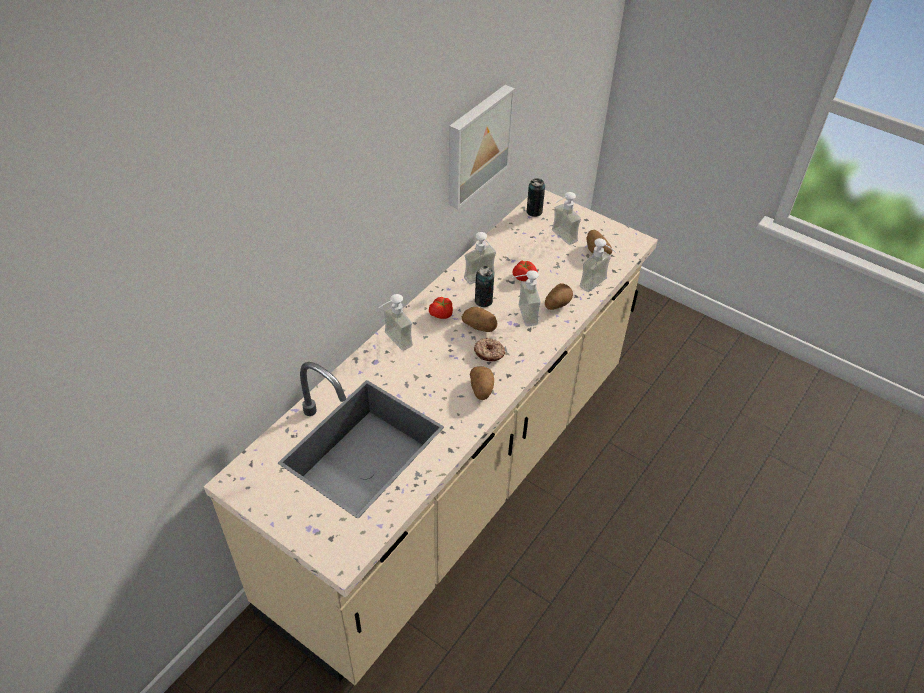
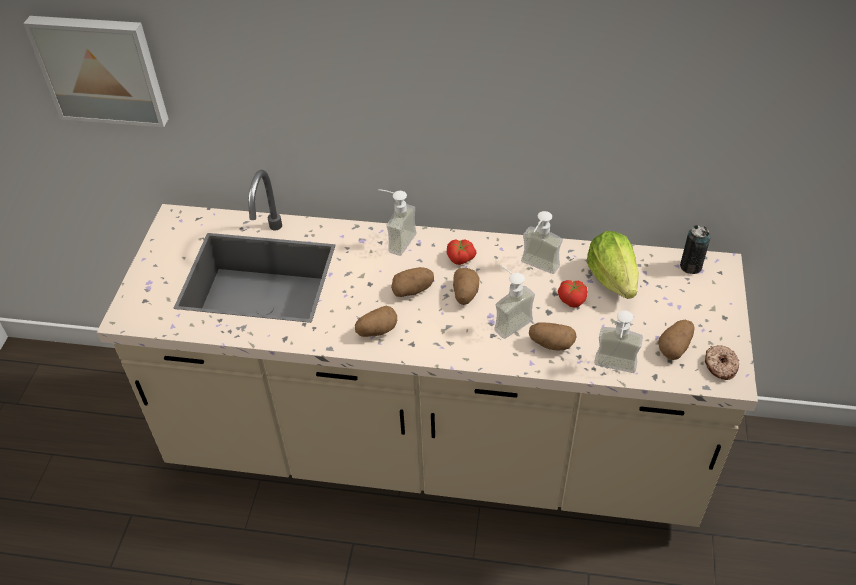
camera: 65 degrees right, 0 degrees up
picture [448,85,515,210] -> picture moved to [23,16,168,127]
donut [474,338,505,361] -> donut moved to [705,345,739,380]
can [475,266,494,307] -> none
soap dispenser [552,192,581,245] -> none
none -> potato [391,267,434,297]
none -> lettuce [587,231,639,299]

